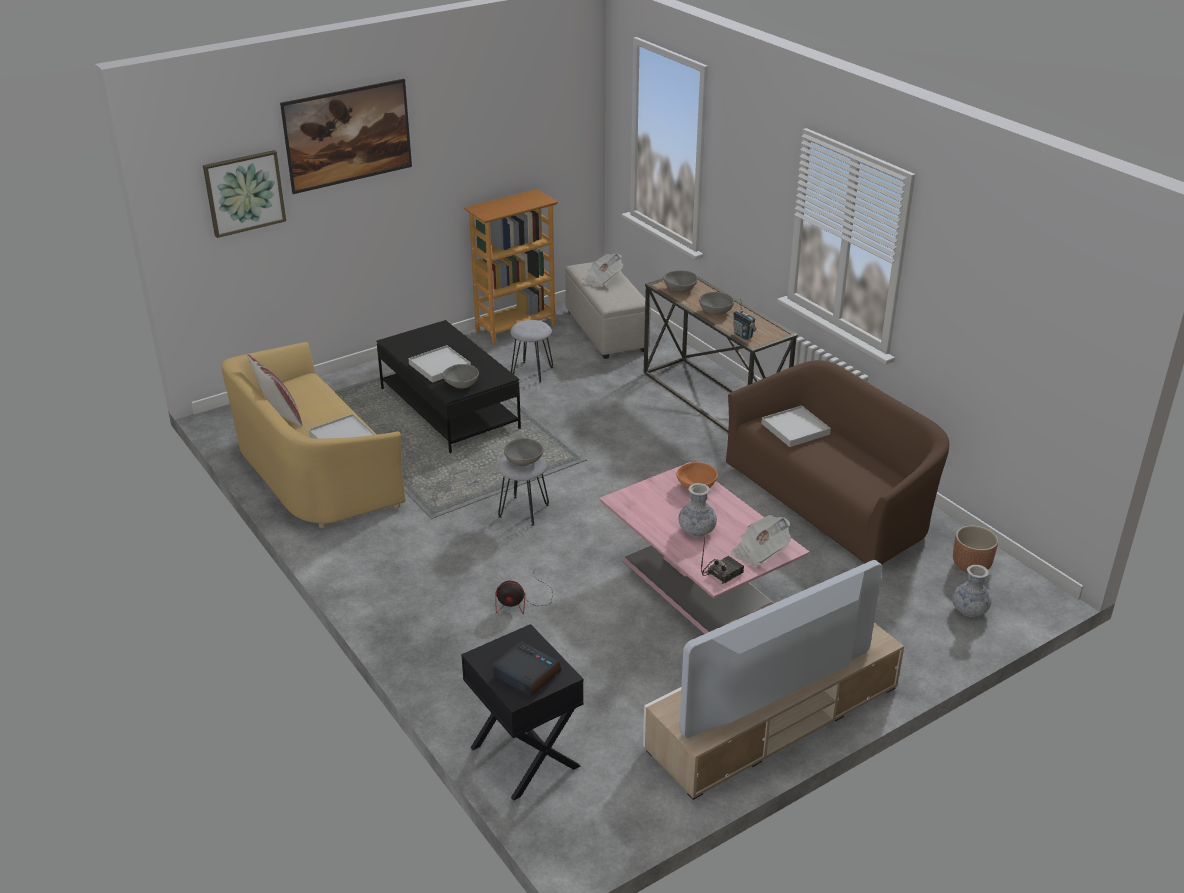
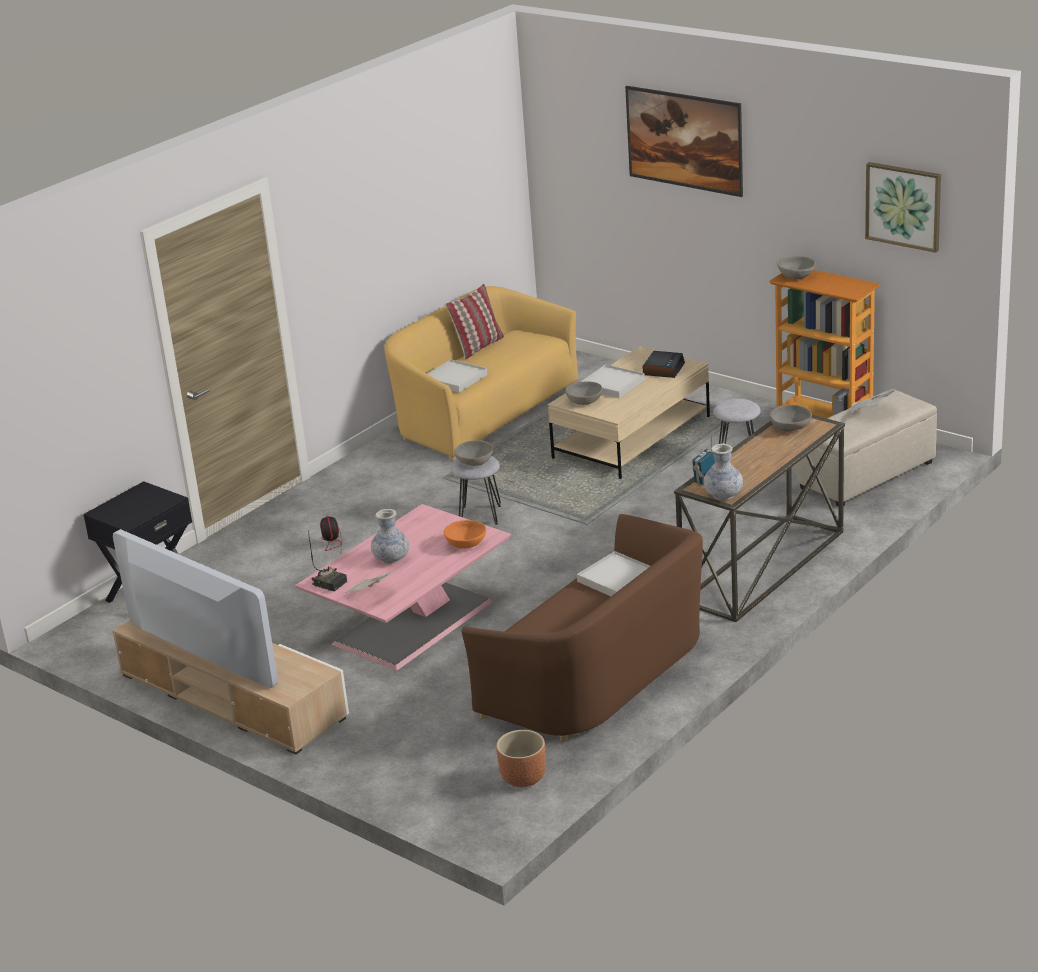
camera: 75 degrees right, 5 degrees down
picture [203,150,286,238] -> picture moved to [865,162,941,253]
black coffee table [377,320,521,453] -> beige coffee table [548,347,710,479]
alarm clock [493,641,561,697] -> alarm clock moved to [642,351,685,378]
grey bowl [699,292,734,315] -> grey bowl moved to [777,256,815,279]
vase [952,565,992,617] -> vase moved to [704,444,743,500]

